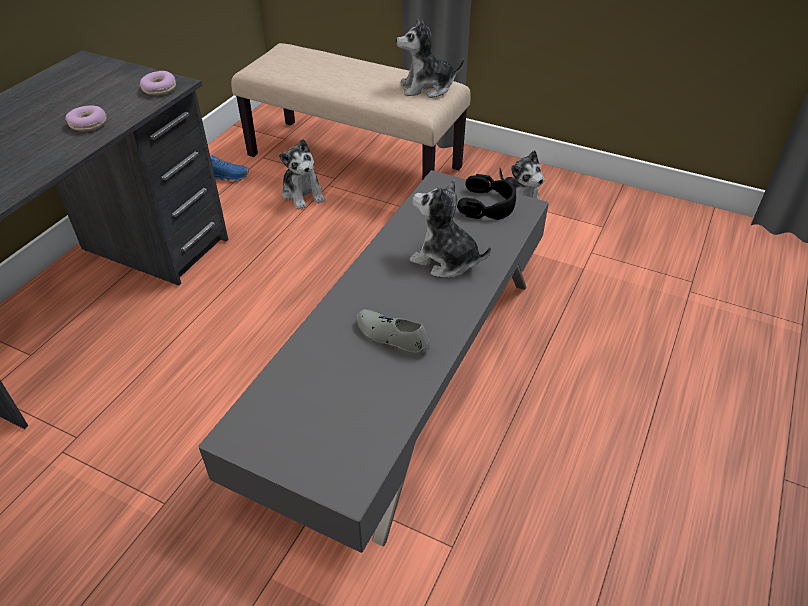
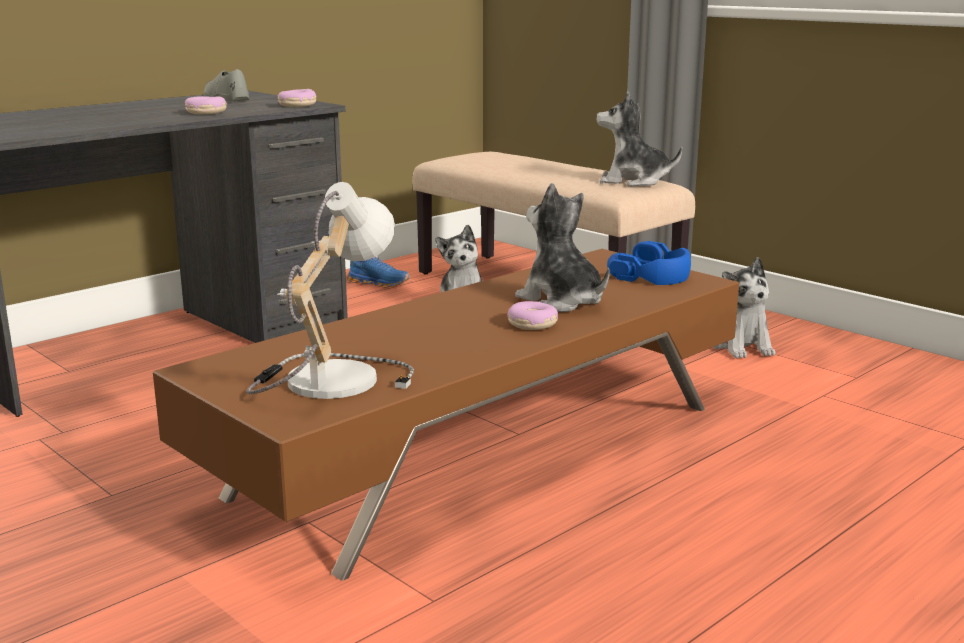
camera: 20 degrees right, 25 degrees down
grey coffee table [199,170,549,553] -> brown coffee table [153,249,739,580]
grey shoe [357,309,430,357] -> grey shoe moved to [204,69,249,102]
black headphones [457,174,516,220] -> blue headphones [607,241,691,285]
none -> table lamp [246,182,414,399]
none -> donut [507,301,558,330]

